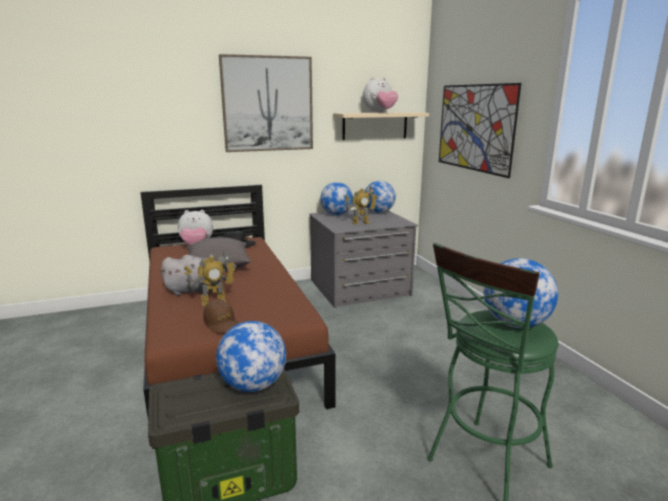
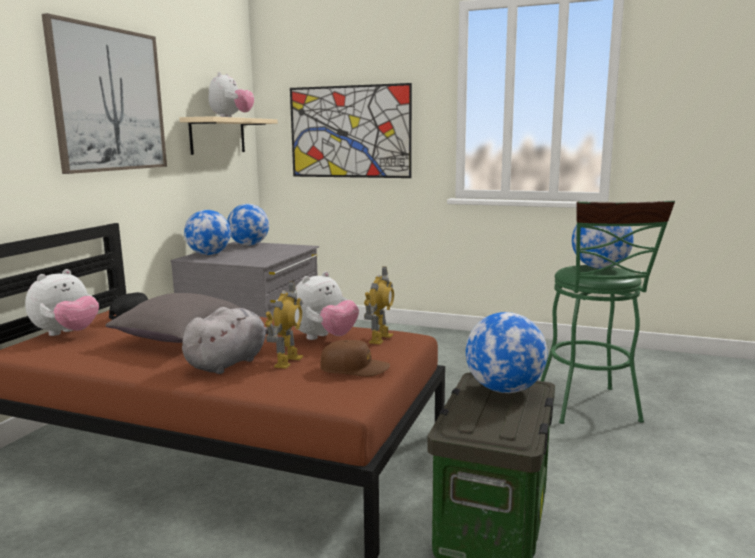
camera: 50 degrees left, 5 degrees down
toy robot [344,185,378,224] -> toy robot moved to [364,266,394,344]
none -> plush toy [295,271,359,340]

